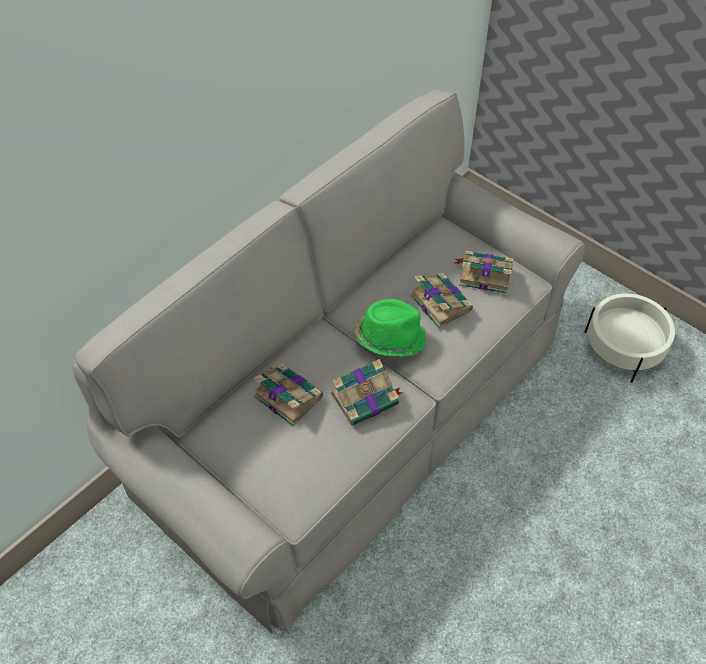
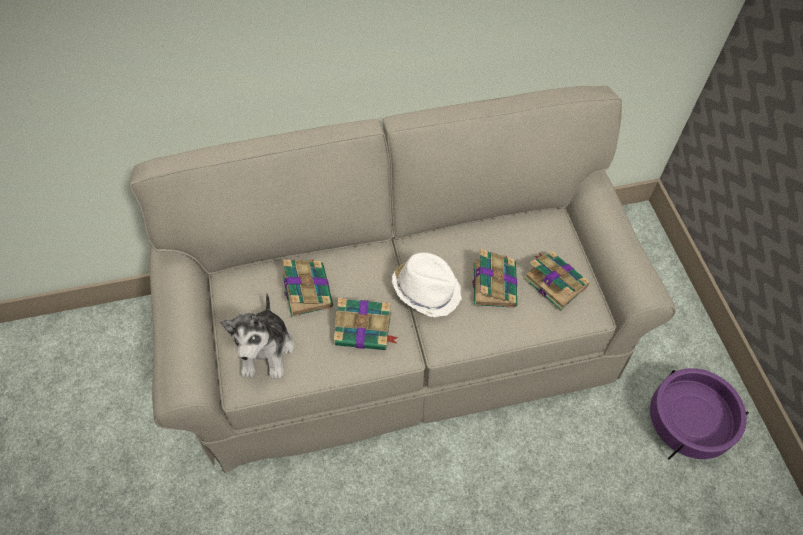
camera: 35 degrees right, 5 degrees up
green hat [354,299,426,357] -> white hat [392,252,462,317]
beige planter [584,294,675,383] -> purple planter [650,368,749,460]
none -> plush toy [220,293,294,379]

